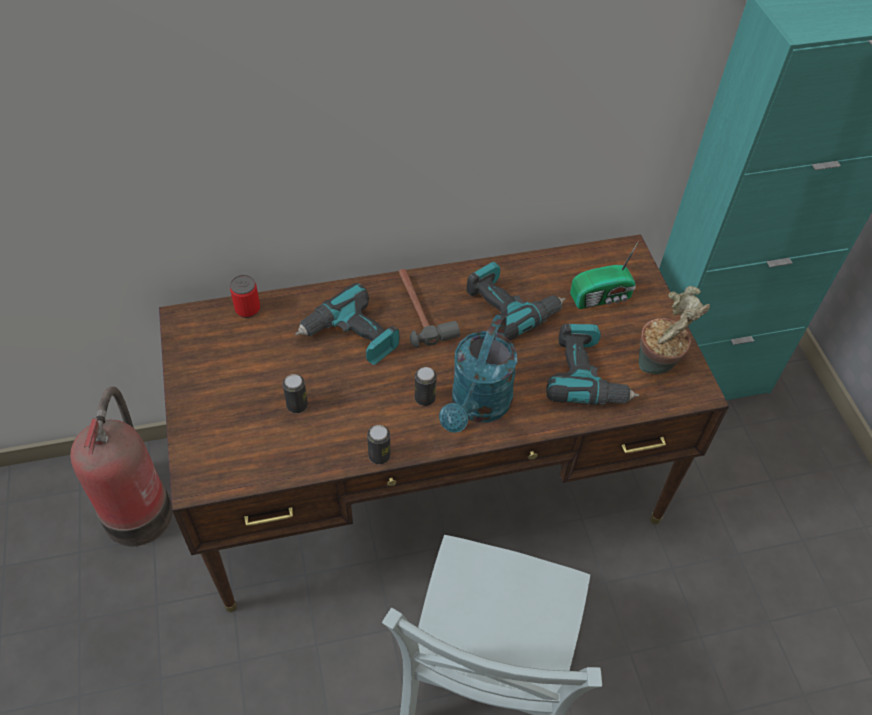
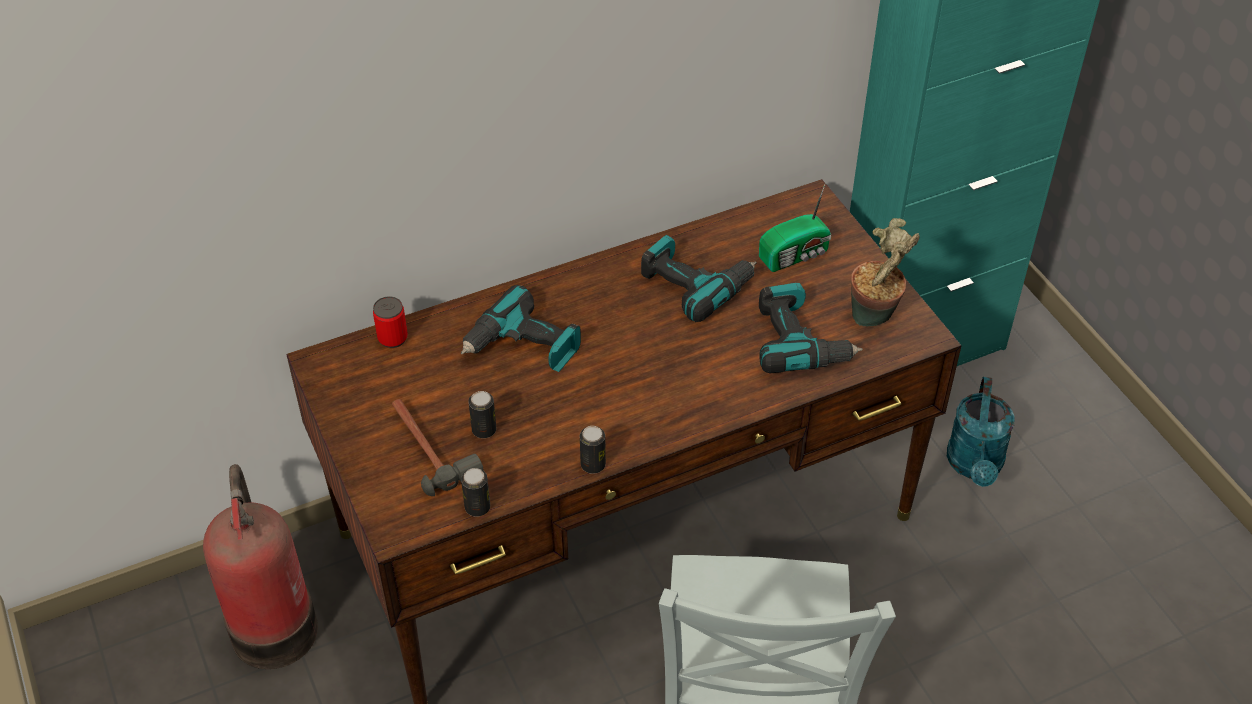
camera: 10 degrees left, 5 degrees down
hammer [399,269,460,348] -> hammer moved to [392,399,484,496]
can [415,367,437,406] -> can moved to [461,468,490,517]
turquoise watering can [439,314,517,433] -> turquoise watering can moved to [947,377,1015,487]

